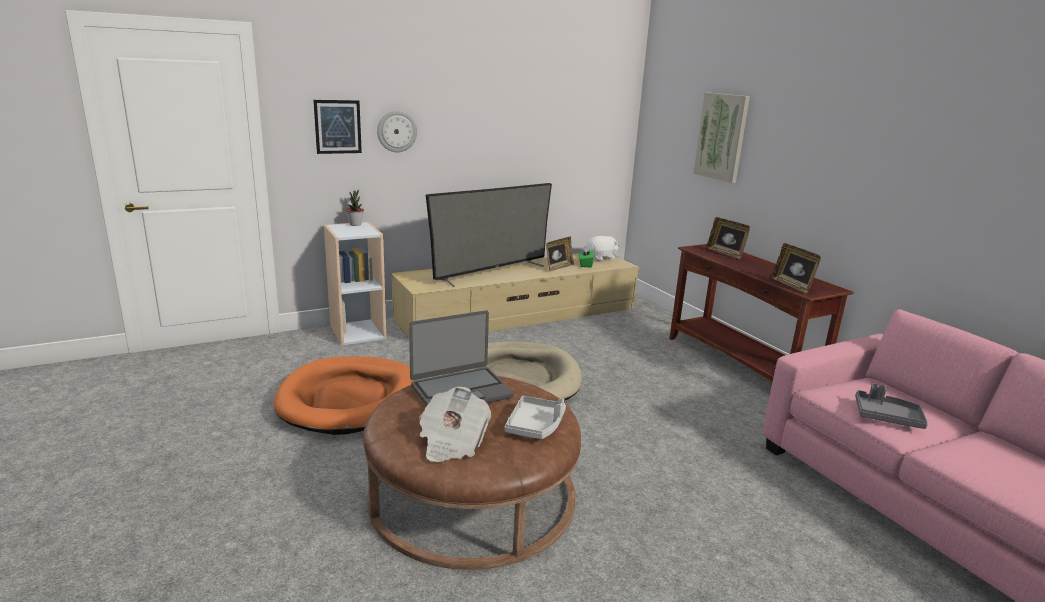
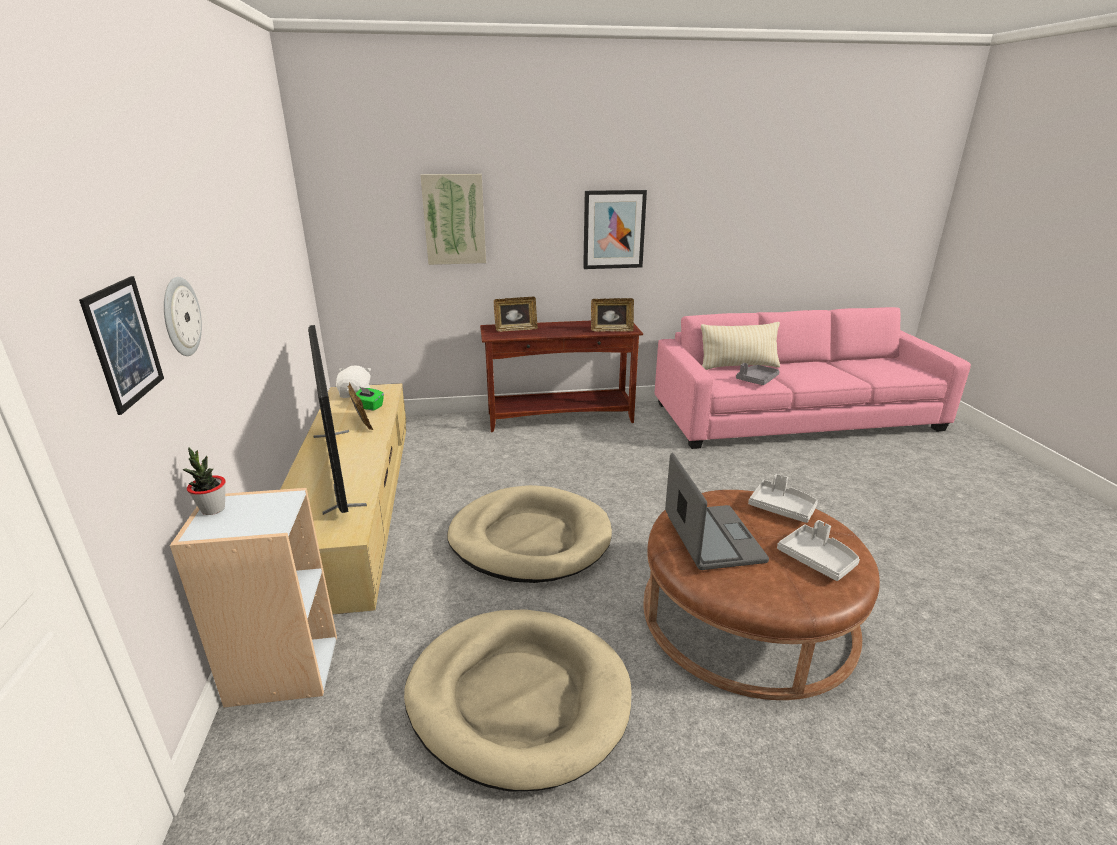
camera: 70 degrees left, 5 degrees up
orange dog bed [274,356,417,435] -> beige dog bed [404,609,632,792]
newspaper [419,387,492,462] -> grey tray [777,520,860,581]
none -> picture [583,190,647,269]
none -> beige pillow [701,322,780,370]

